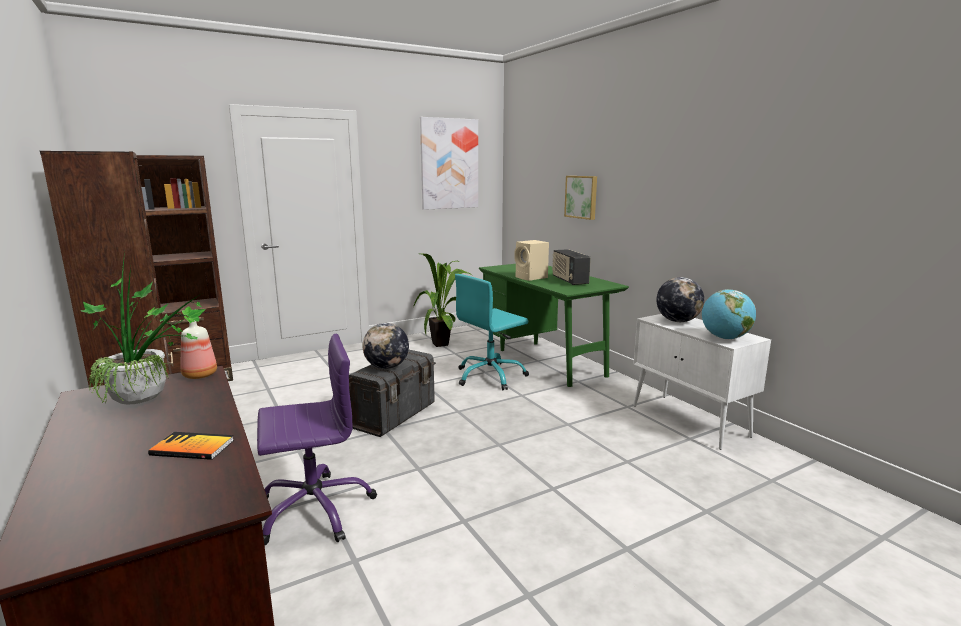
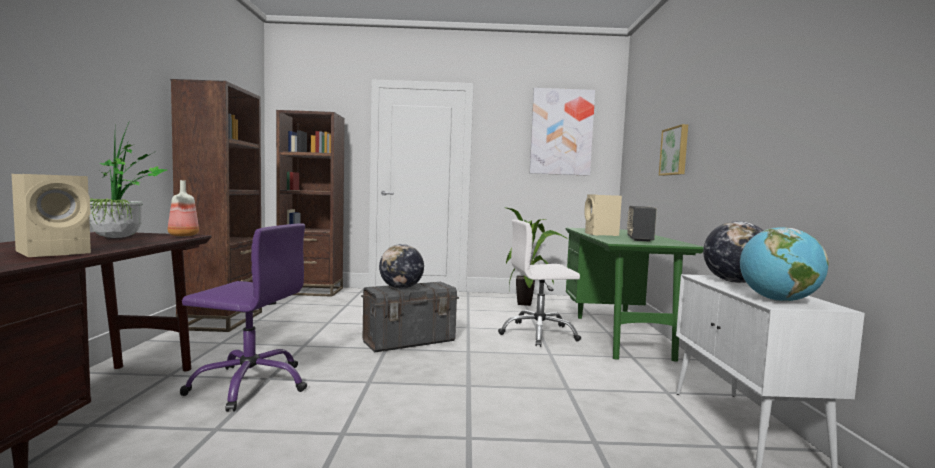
camera: 30 degrees right, 10 degrees down
book [148,432,234,460] -> beige speaker [12,174,91,257]
turquoise office chair [455,274,529,390] -> white office chair [498,219,581,347]

